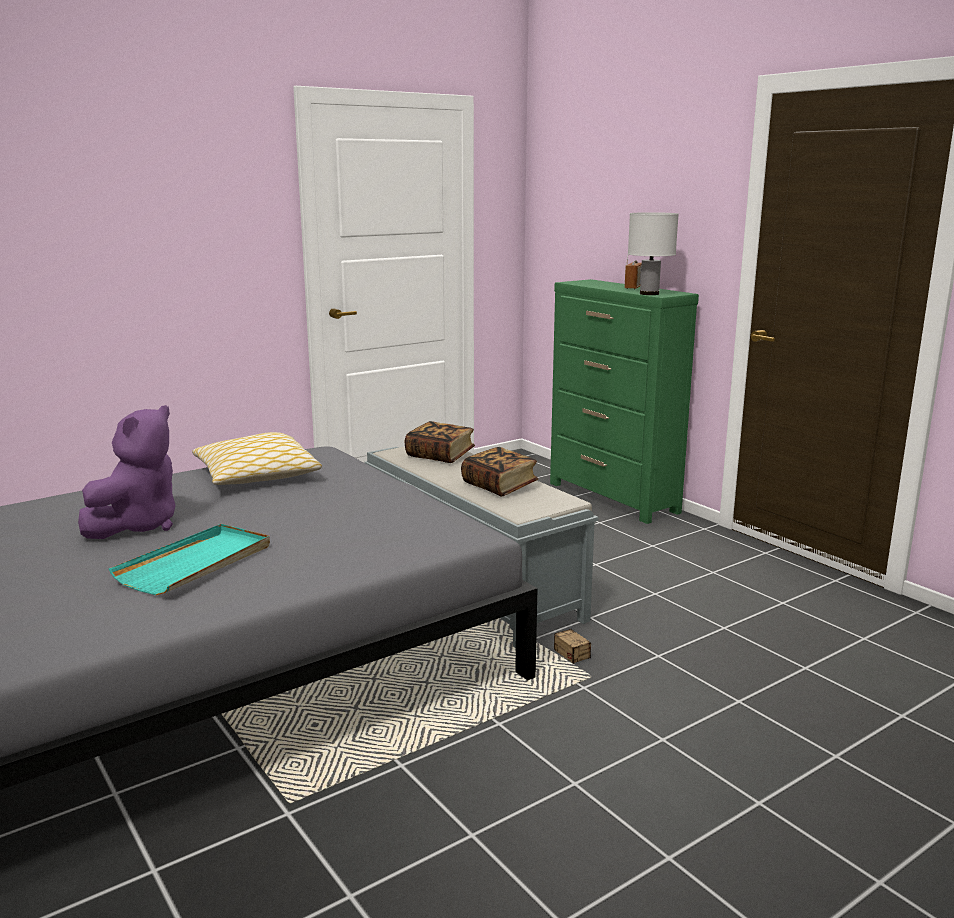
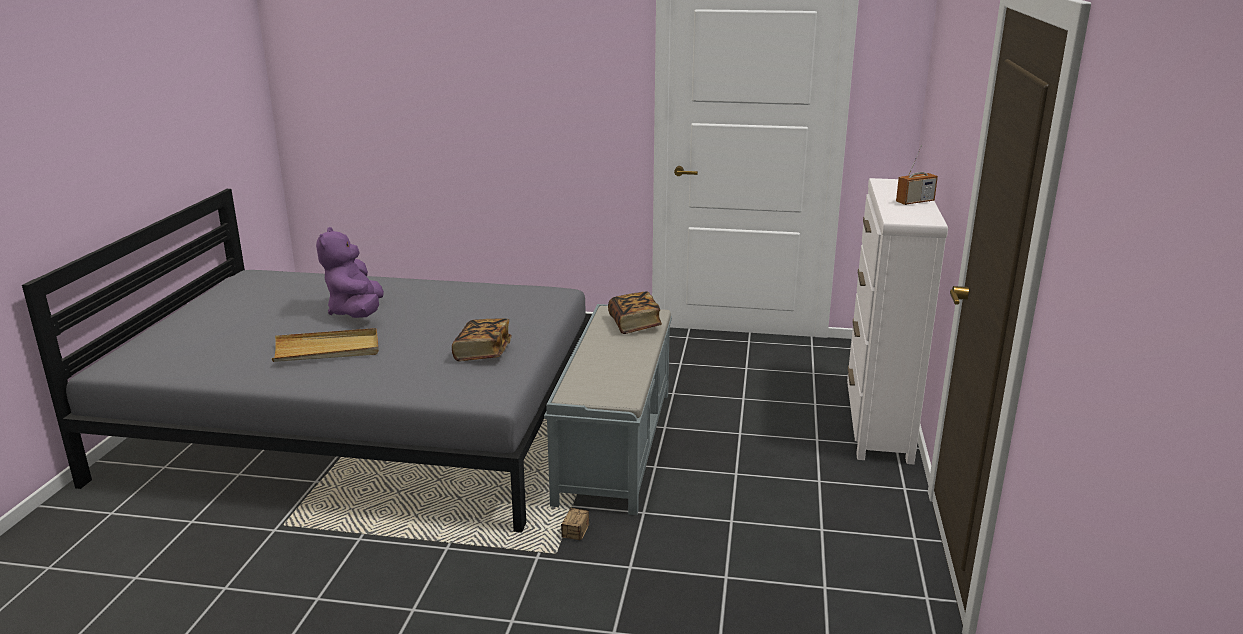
camera: 45 degrees right, 5 degrees up
purple plush toy [78,405,176,539] -> purple plush toy turned 105 degrees clockwise [316,227,384,318]
turquoise tray [109,524,270,595] -> beige tray [272,328,379,362]
pillow [192,432,322,485] -> none
book [461,447,538,497] -> book moved to [452,319,512,361]
green dresser [550,279,699,524] -> white dresser [847,178,948,464]
white table lamp [628,212,679,295] -> none

